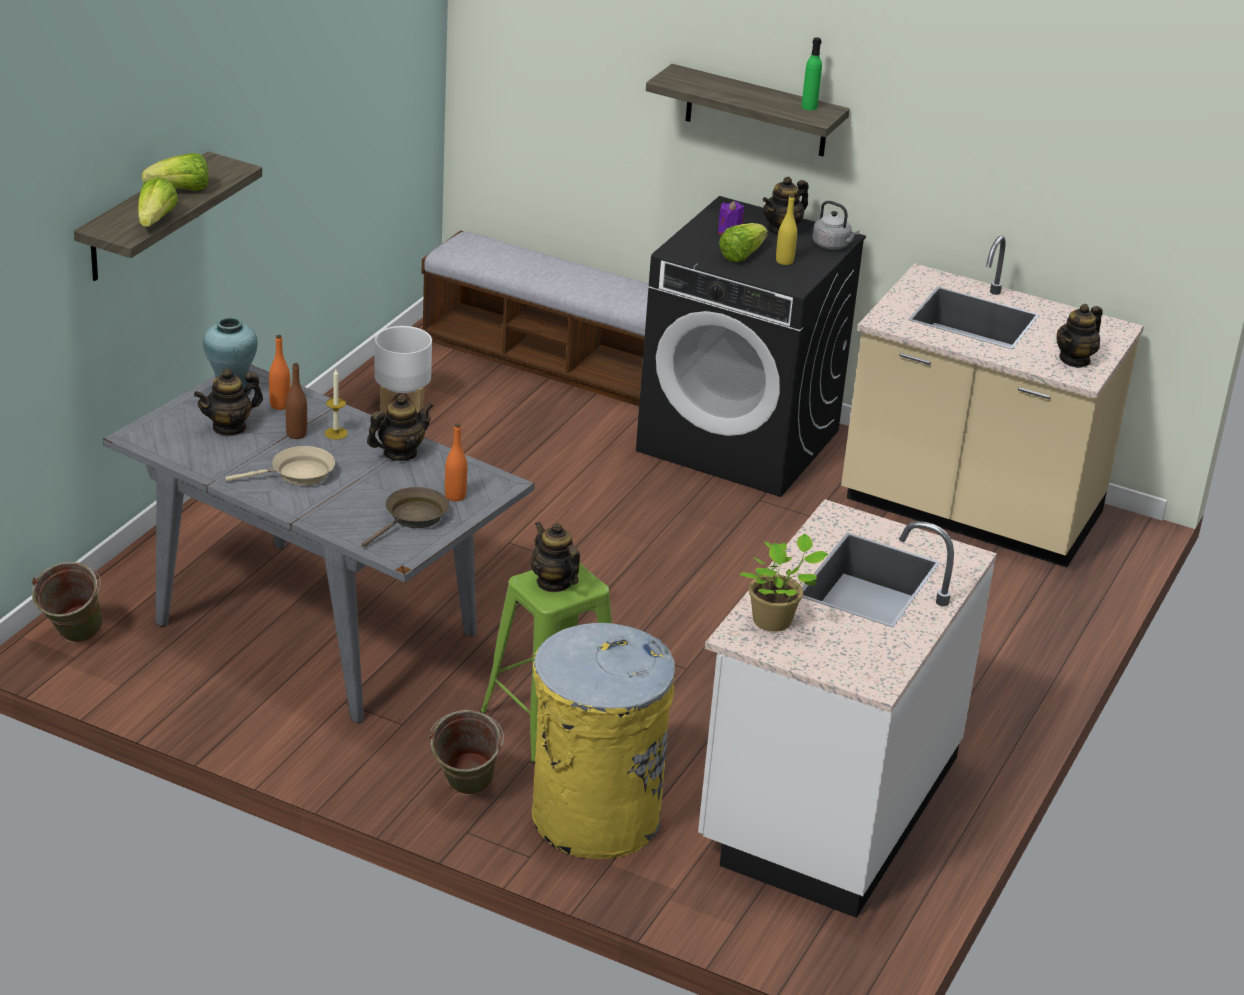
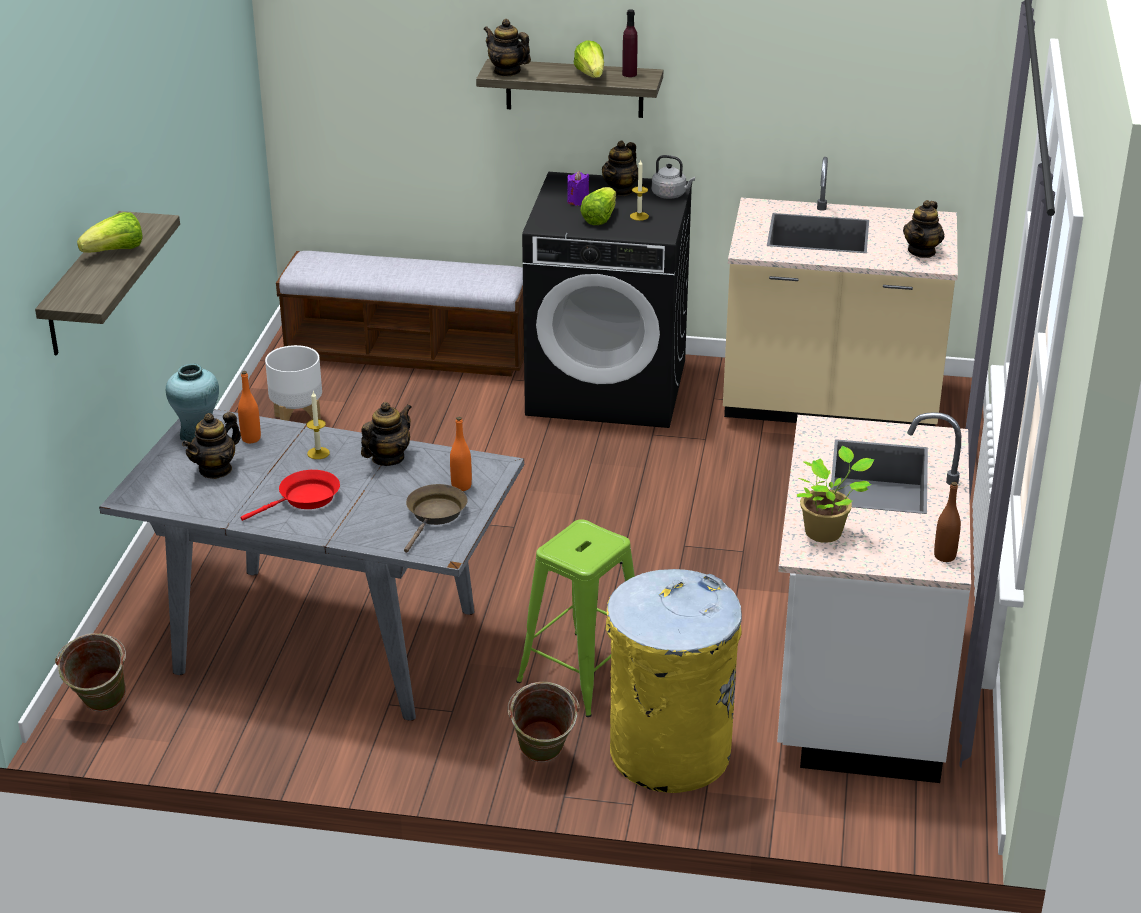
camera: 15 degrees left, 0 degrees up
lettuce [138,177,178,227] -> lettuce moved to [574,40,604,78]
beige frying pan [225,446,335,486] -> red frying pan [241,470,340,521]
brown bottle [285,363,307,439] -> brown bottle moved to [934,482,961,562]
teapot [531,522,580,592] -> teapot moved to [483,19,531,77]
yellow bottle [776,195,797,265] -> candle [630,160,649,221]
green bottle [801,37,822,110] -> purple bottle [622,9,638,77]

